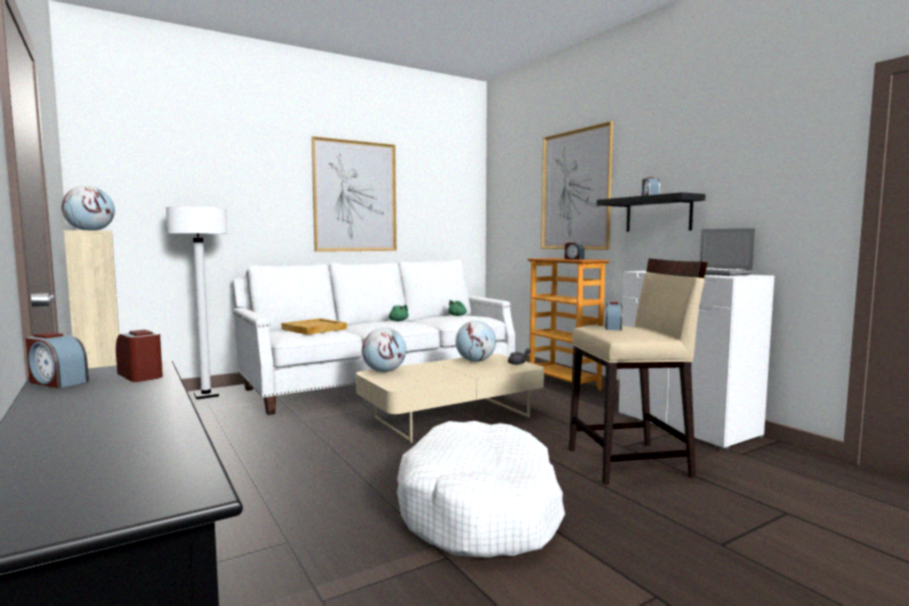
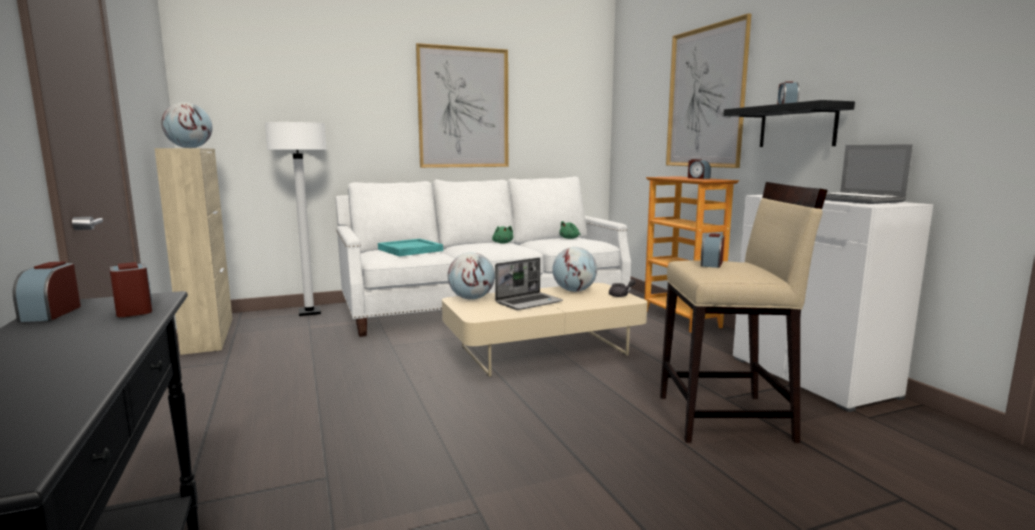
camera: 10 degrees right, 5 degrees up
alarm clock [26,332,89,388] -> alarm clock turned 45 degrees clockwise [12,262,81,322]
beige tray [281,318,347,335] -> turquoise tray [378,239,443,256]
white dog bed [397,421,565,558] -> none
none -> laptop [495,258,563,310]

